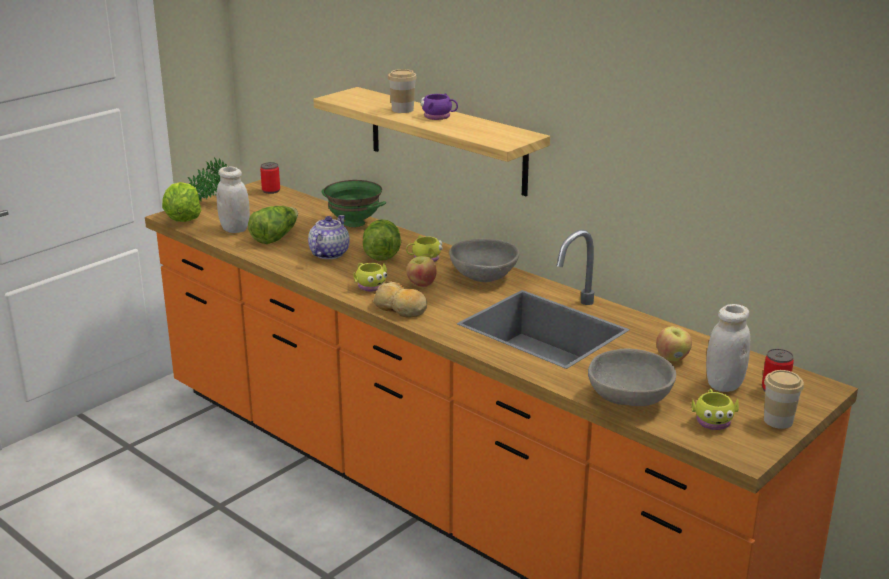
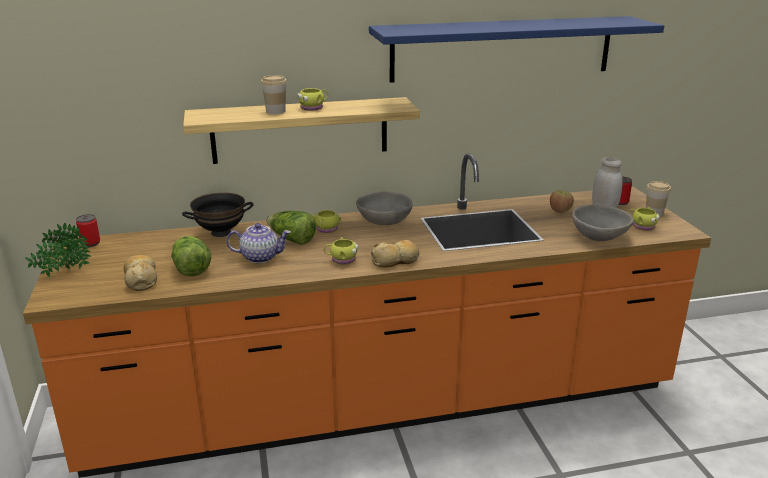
camera: 55 degrees left, 0 degrees up
lettuce [162,182,201,222] -> none
white jar [217,166,250,233] -> bread [123,255,157,291]
teapot [308,215,350,259] -> teapot turned 120 degrees clockwise [226,223,291,263]
green bowl [322,180,386,227] -> black bowl [182,192,254,237]
apple [406,256,437,287] -> none
purple mug [420,93,458,120] -> yellow mug [297,88,328,111]
none -> blue shelf [369,16,664,83]

